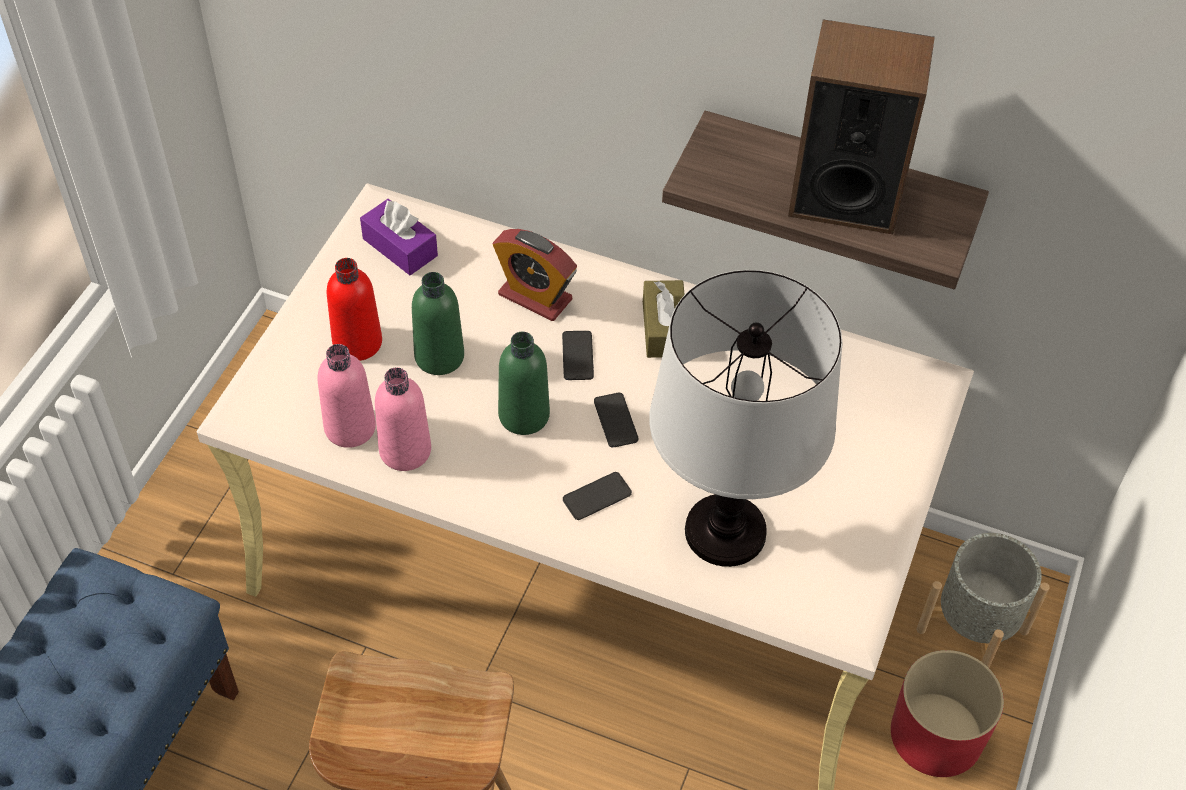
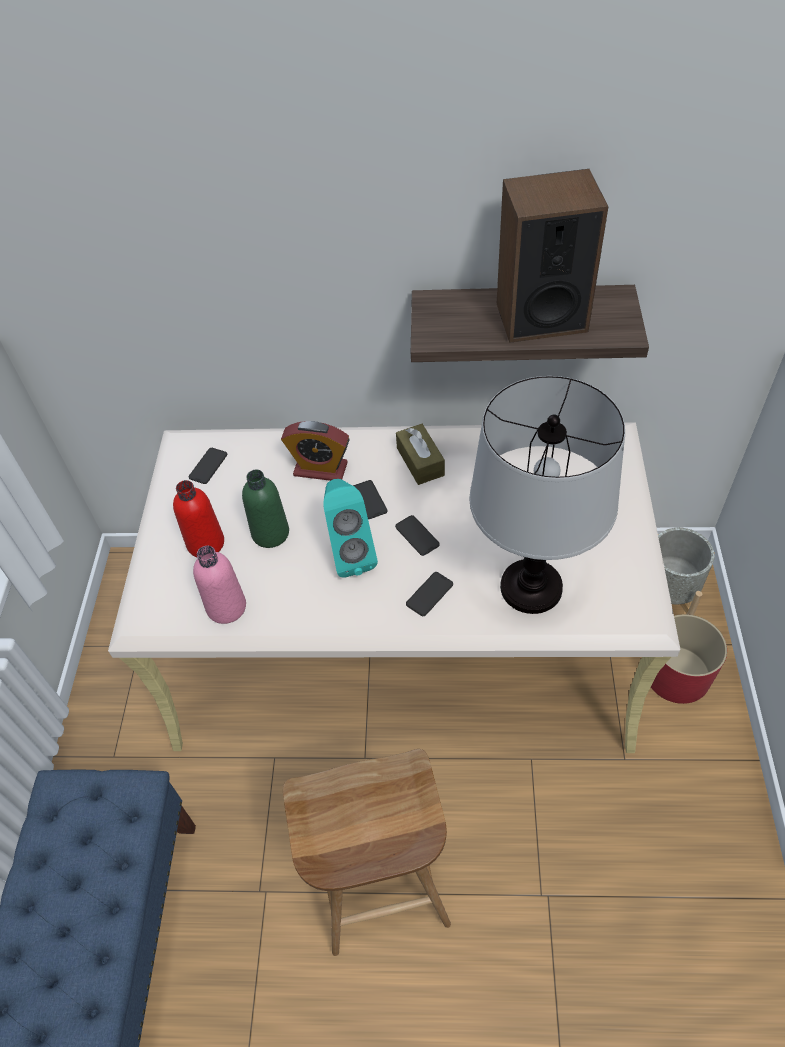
camera: 15 degrees left, 0 degrees up
purple tissue box [360,199,438,275] -> phone [189,448,227,484]
pink bottle [375,367,431,471] -> none
green bottle [498,332,550,435] -> turquoise speaker [323,479,378,578]

